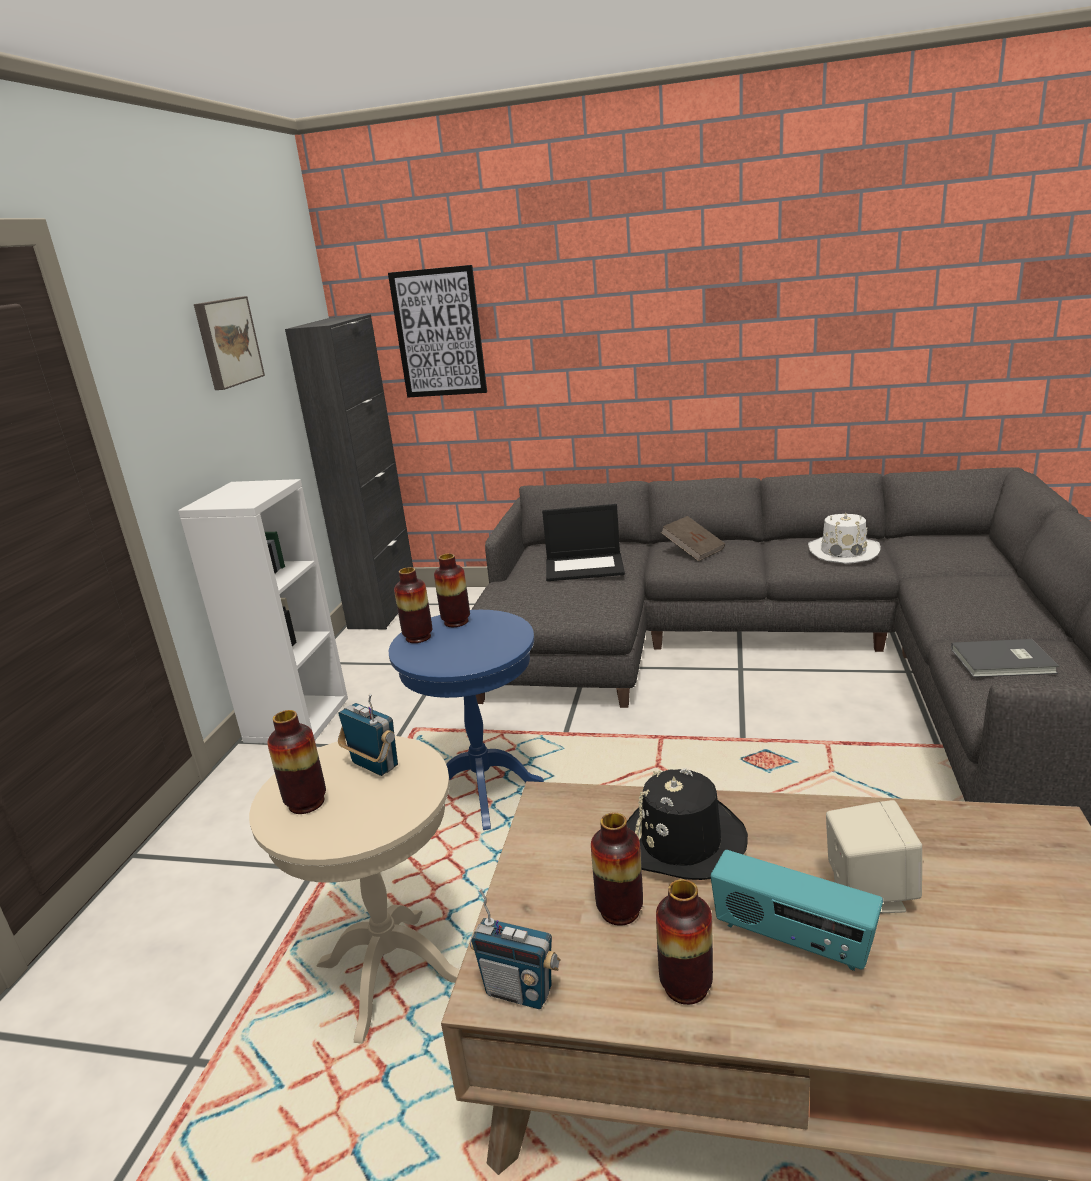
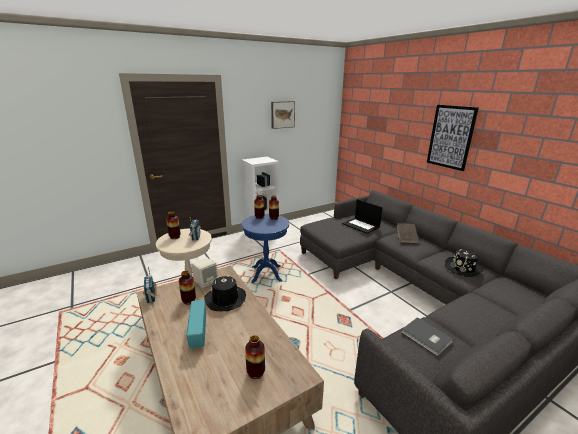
camera: 45 degrees right, 0 degrees up
black cabinet [285,314,413,629] -> none
picture [388,265,487,398] -> picture moved to [427,105,479,171]
vase [656,879,713,1005] -> vase moved to [245,335,265,379]
white hat [808,513,881,564] -> black hat [445,249,483,277]
beige speaker [826,800,922,914] -> beige speaker moved to [191,257,218,288]

